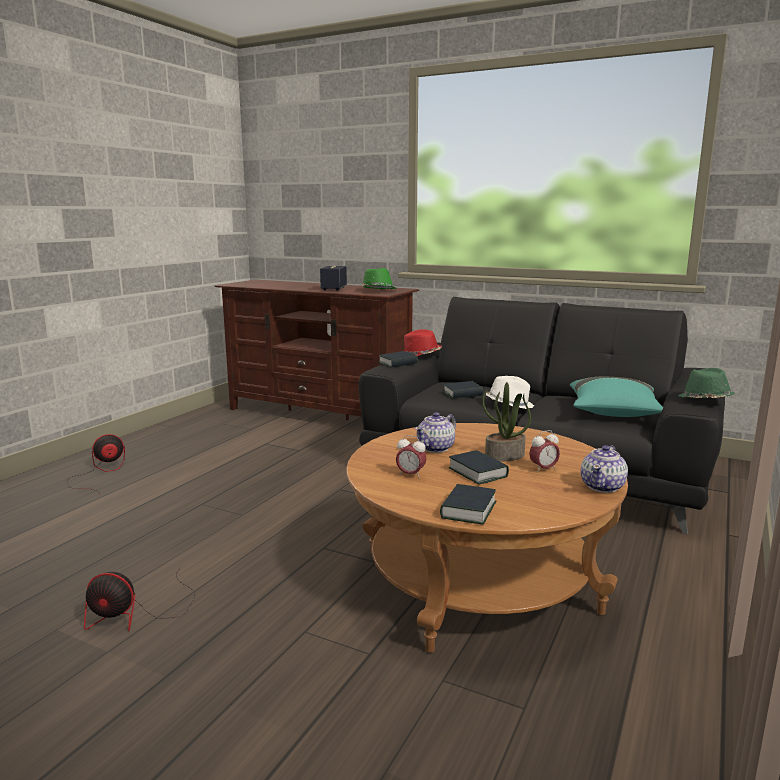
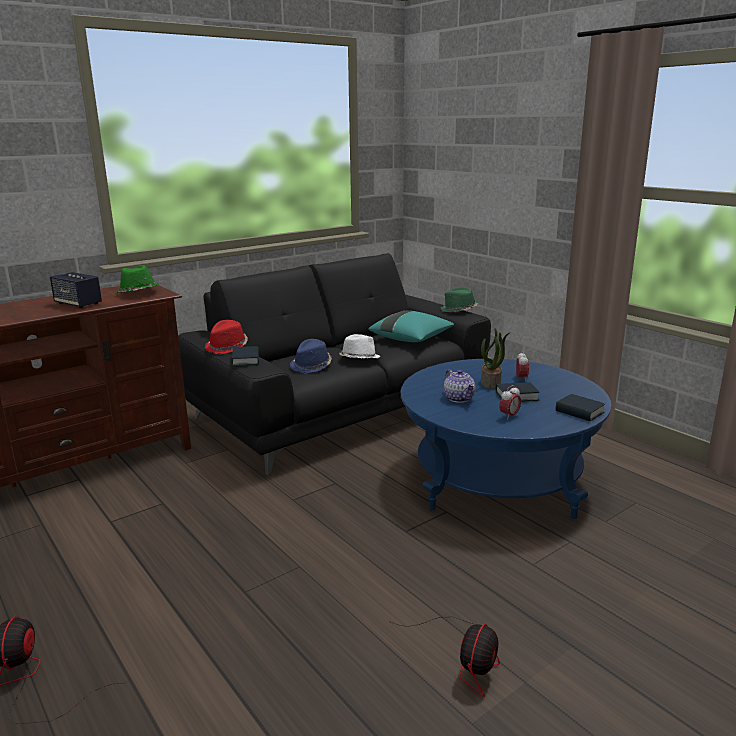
camera: 65 degrees left, 5 degrees up
brown coffee table [346,423,628,653] -> blue coffee table [401,359,612,519]
book [443,381,483,398] -> blue hat [290,339,332,373]
teapot [581,445,628,493] -> none

